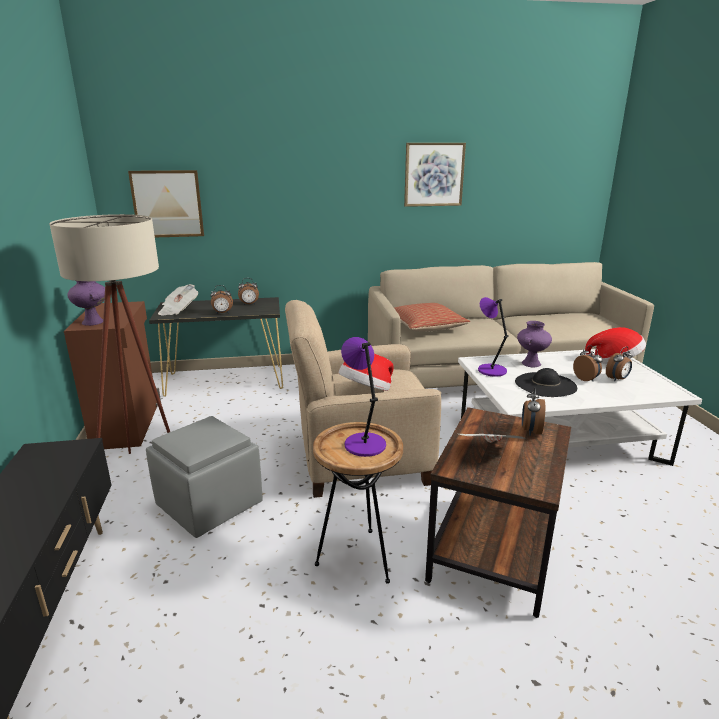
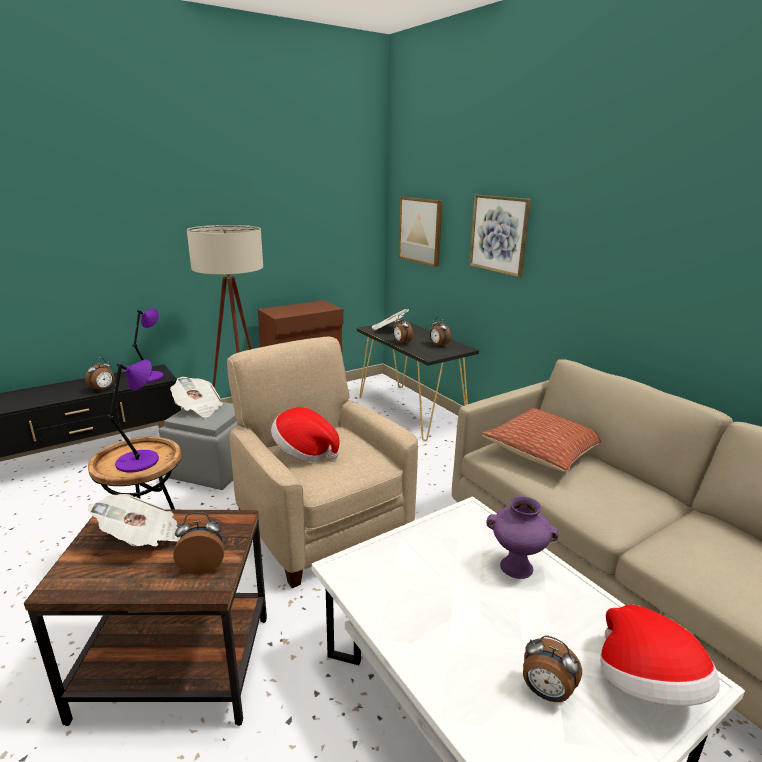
camera: 65 degrees right, 0 degrees up
purple vase [67,281,105,326] -> none
picture [404,143,466,207] -> picture moved to [469,195,531,277]
purple table lamp [478,297,509,377] -> purple table lamp moved to [132,308,164,382]
black hat [515,368,577,397] -> none
alarm clock [573,345,603,381] -> alarm clock moved to [85,358,114,392]
none -> newspaper [170,377,223,417]

